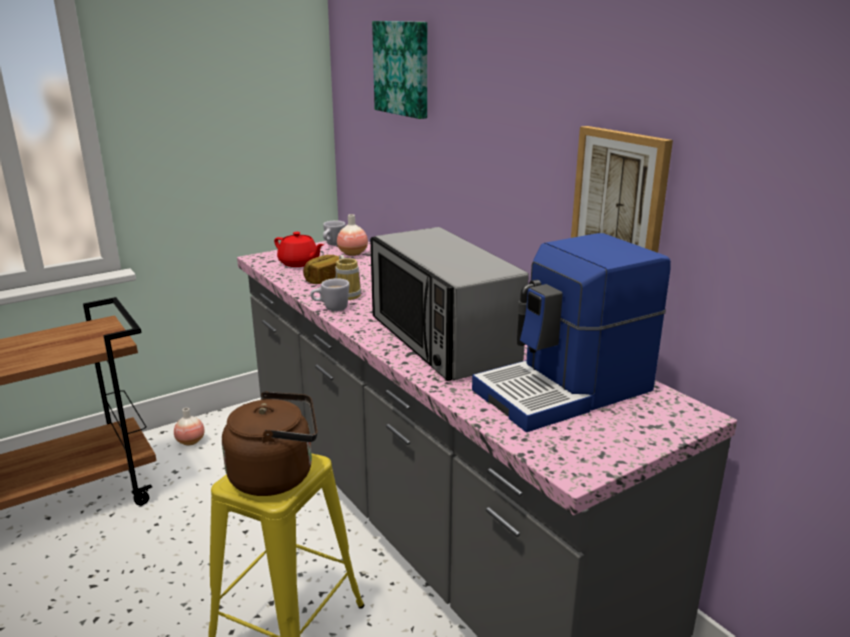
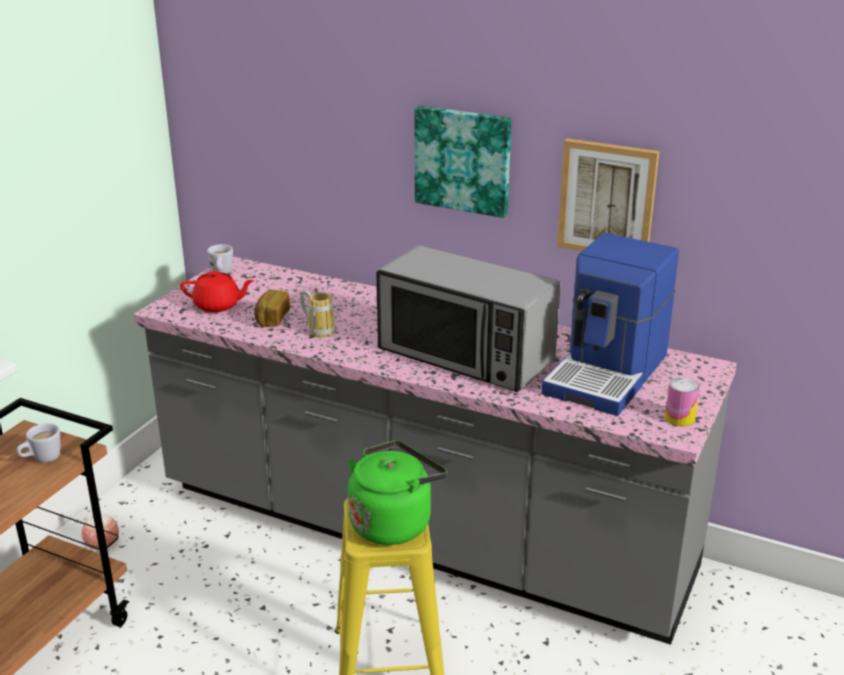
camera: 30 degrees left, 5 degrees up
brown kettle [222,391,317,496] -> green kettle [348,440,447,545]
white mug [310,278,349,311] -> white mug moved to [16,423,61,463]
vase [337,214,368,256] -> none
picture [372,21,428,119] -> picture moved to [414,106,512,218]
none -> can [665,377,700,426]

